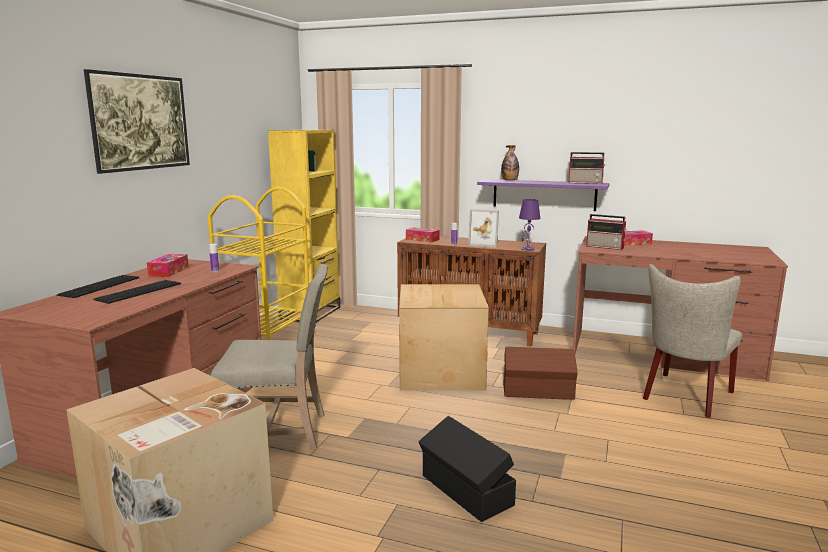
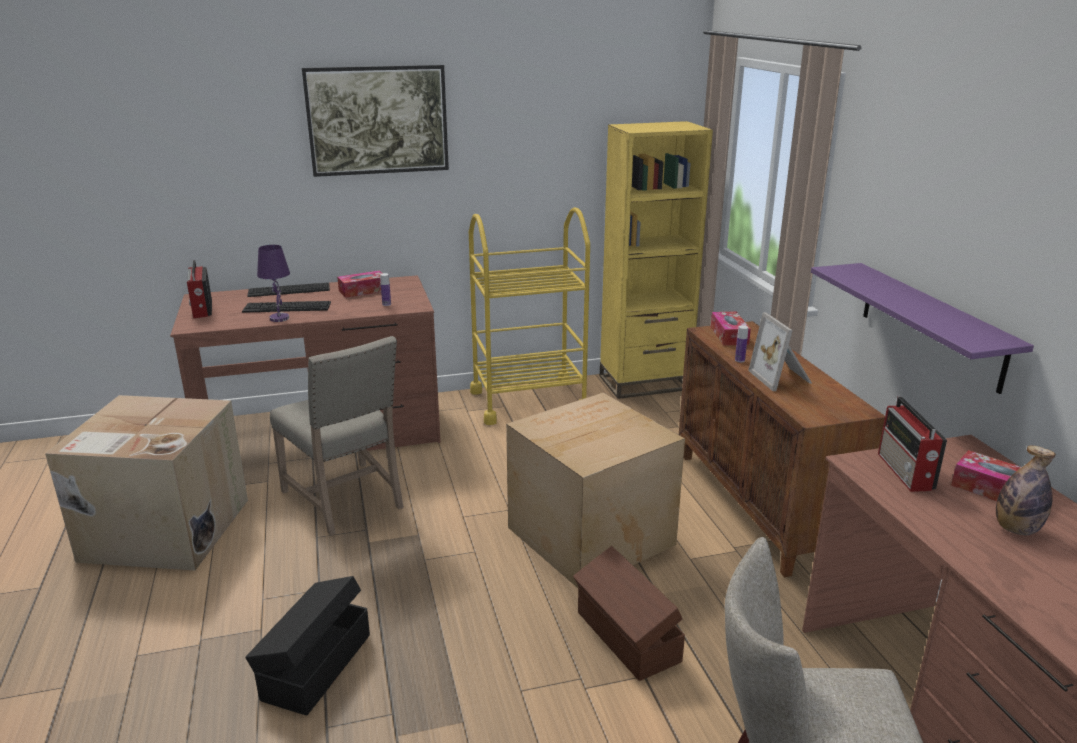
camera: 55 degrees right, 10 degrees up
bottle [501,145,519,181] -> bottle moved to [996,446,1056,535]
purple table lamp [519,199,540,251] -> purple table lamp moved to [257,245,290,322]
radio [568,152,606,184] -> radio moved to [187,260,212,318]

